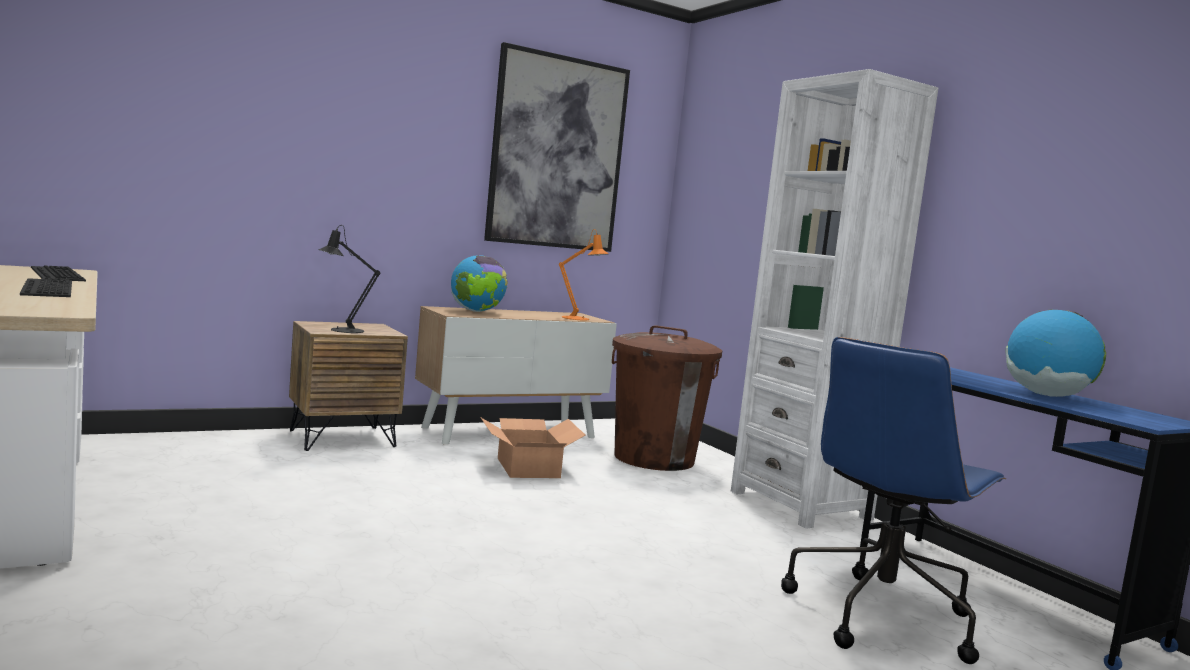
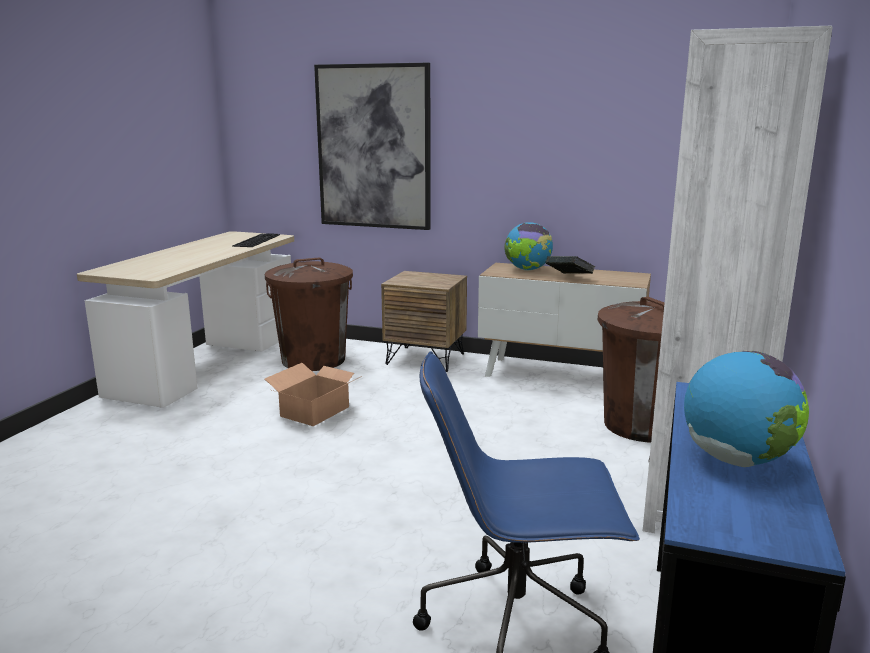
camera: 50 degrees right, 10 degrees up
keyboard [20,278,72,297] -> none
black table lamp [318,225,380,333] -> none
cardboard box [480,417,585,478] -> cardboard box moved to [265,363,362,426]
picture [484,42,630,252] -> picture moved to [314,63,431,230]
orange table lamp [559,229,609,320] -> none
none -> brown trash can [265,258,353,371]
none -> book [545,256,595,274]

